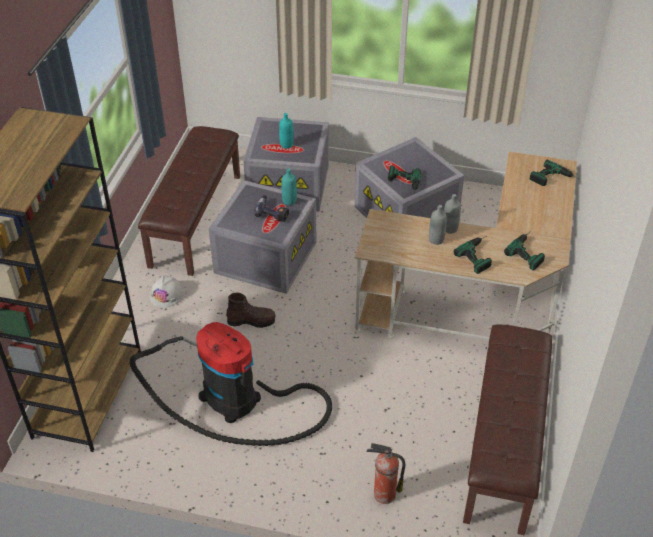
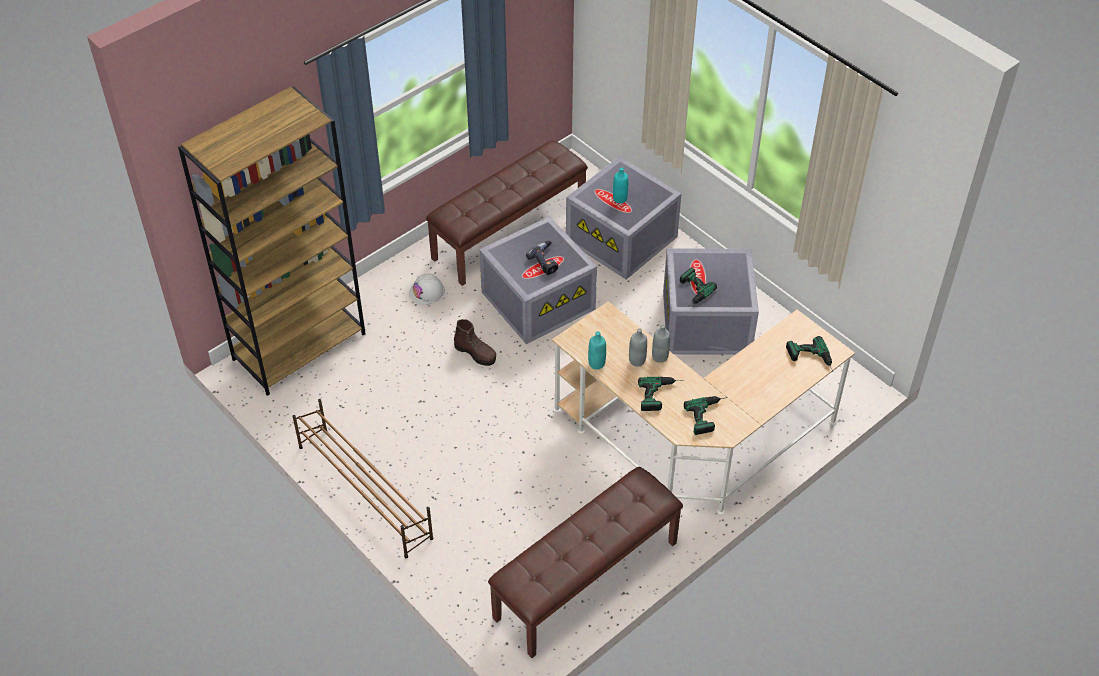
camera: 35 degrees right, 5 degrees up
vacuum cleaner [130,322,332,446] -> none
turquoise bottle [282,169,297,205] -> turquoise bottle moved to [588,331,606,370]
fire extinguisher [367,443,405,504] -> none
none -> brown shoe rack [293,399,433,558]

